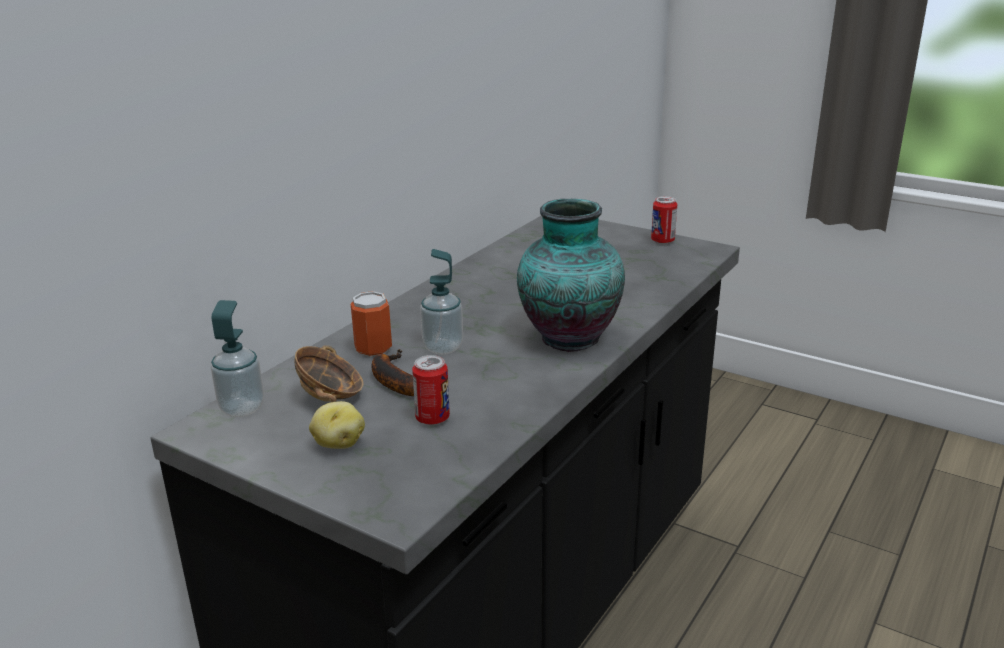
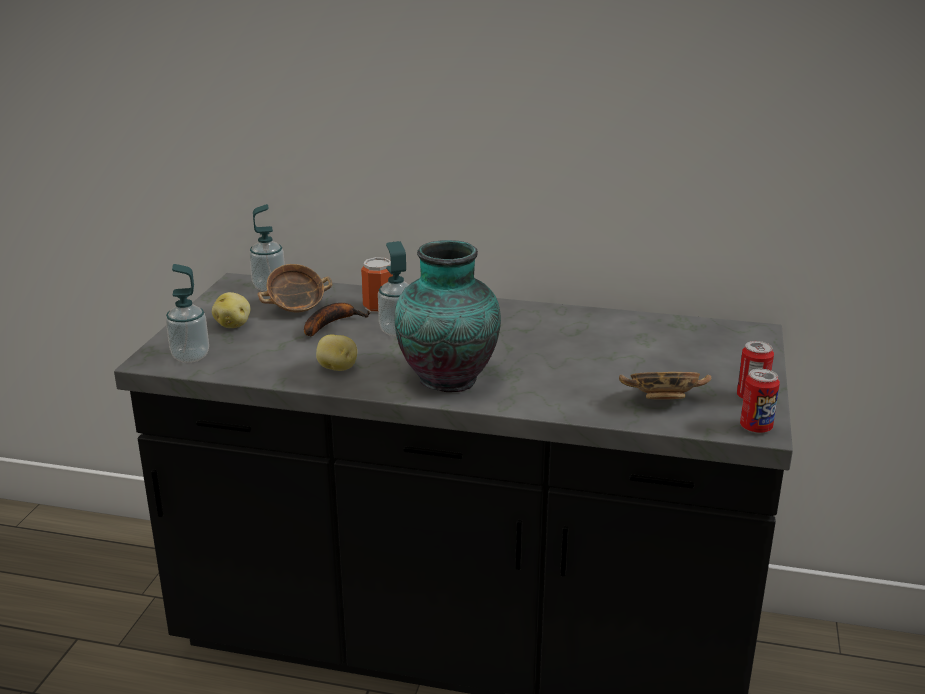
camera: 70 degrees right, 0 degrees up
can [412,355,450,425] -> can moved to [740,369,780,433]
none -> soap dispenser [166,264,209,363]
none -> potato [316,334,357,371]
none -> bowl [619,372,711,400]

